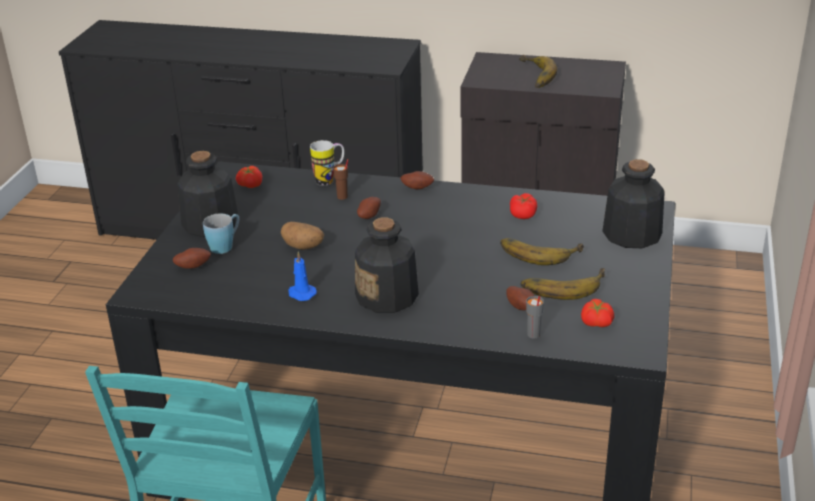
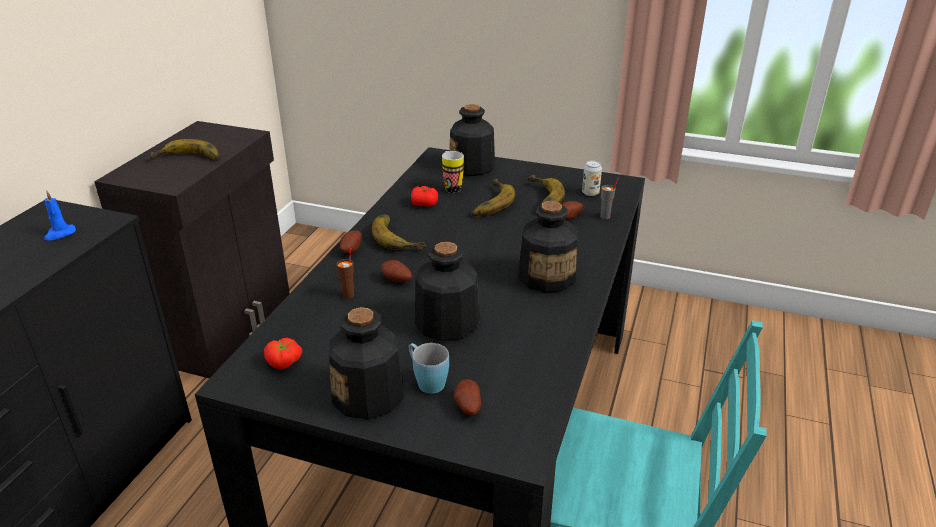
camera: 85 degrees left, 0 degrees up
potato [281,222,324,250] -> bottle [415,242,480,341]
blue candle [288,252,317,301] -> blue candle moved to [44,190,76,240]
mug [310,140,344,186] -> mug moved to [442,151,464,193]
tomato [581,299,615,327] -> can [582,161,602,196]
none -> banana [372,215,426,250]

